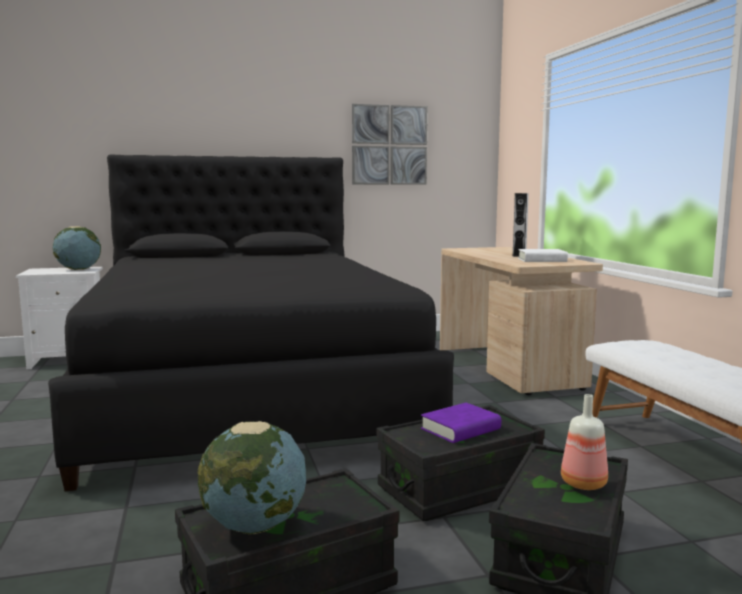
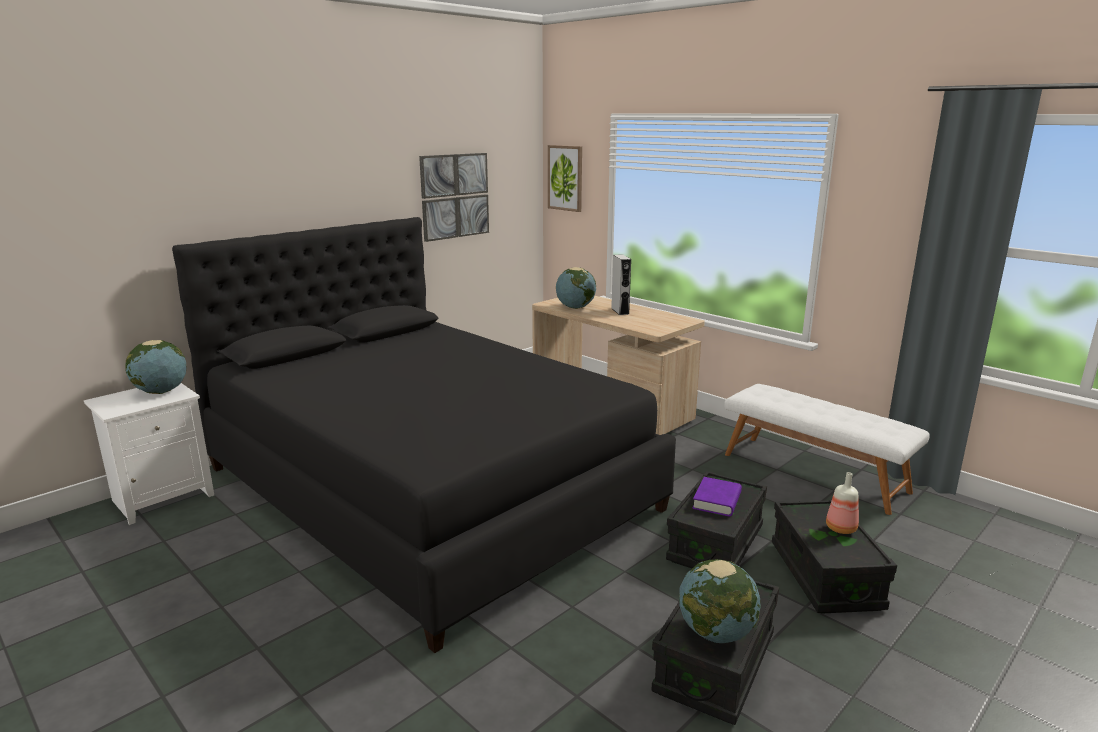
camera: 30 degrees left, 10 degrees up
white book [518,249,568,262] -> none
none -> picture [548,145,582,212]
none -> globe [556,267,596,309]

